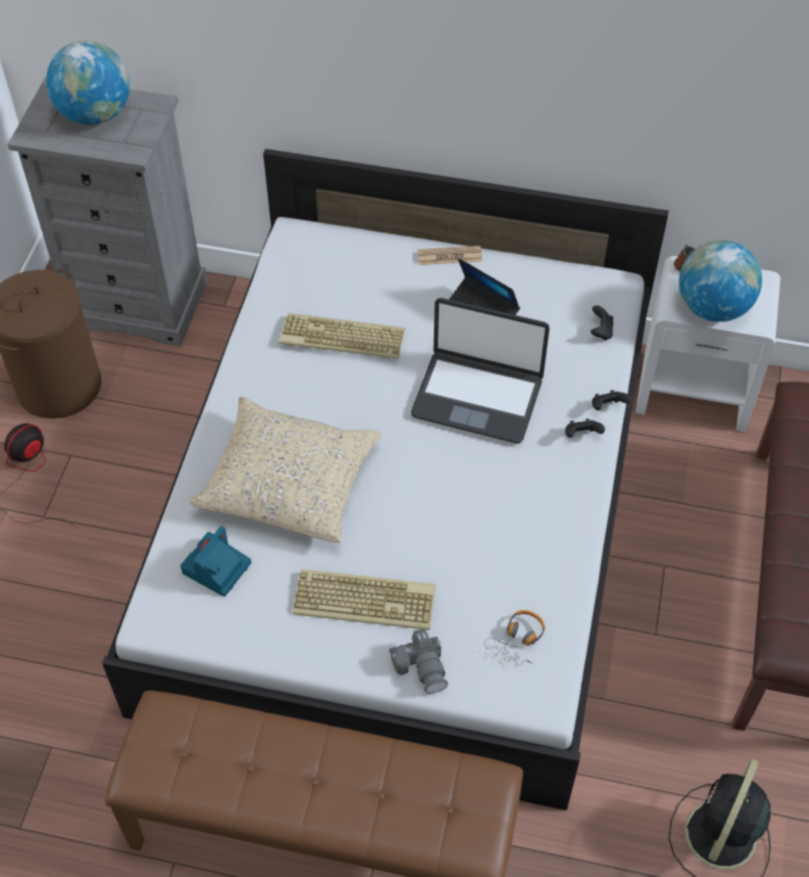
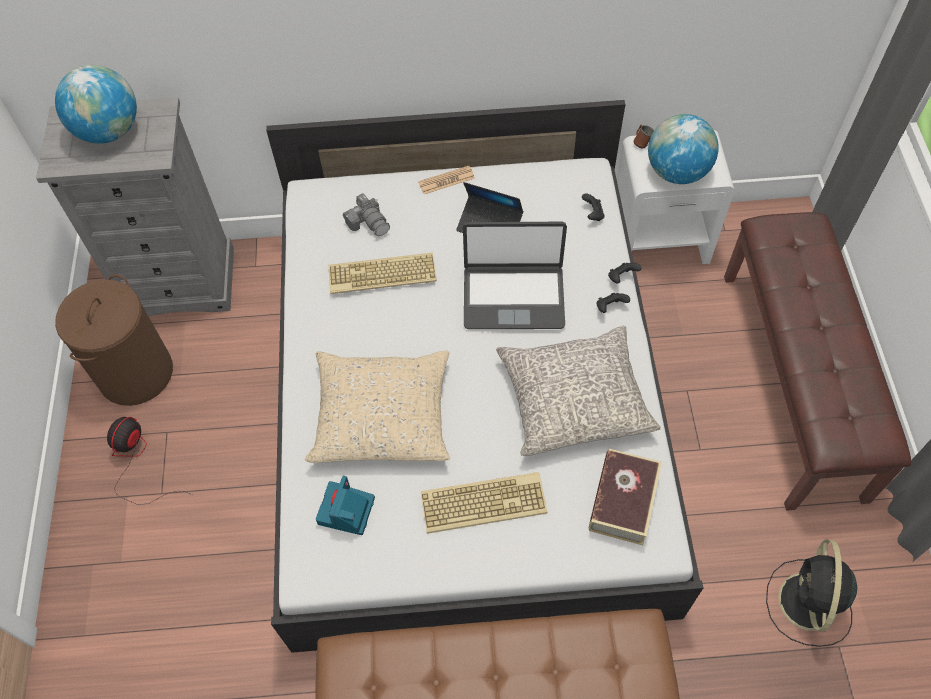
camera: 15 degrees left, 5 degrees up
camera [389,629,448,694] -> camera moved to [343,193,390,236]
headphones [484,610,545,665] -> book [589,449,662,545]
none -> grey pillow [496,326,661,456]

